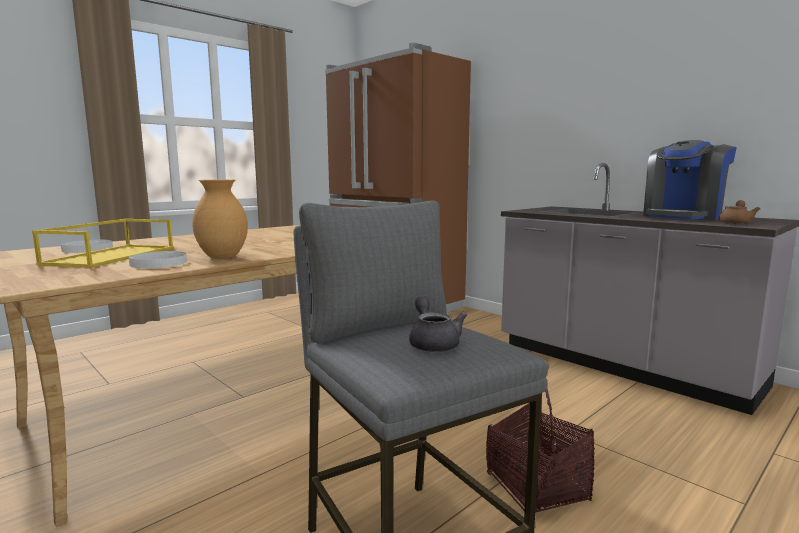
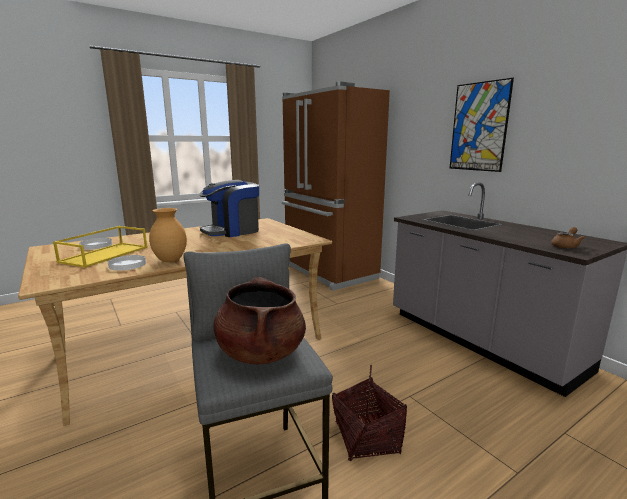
camera: 10 degrees right, 5 degrees up
grey teapot [409,296,467,352] -> brown cooking pot [213,276,306,364]
coffee machine [643,140,737,221] -> coffee machine moved to [199,180,259,237]
none -> picture [449,78,514,172]

